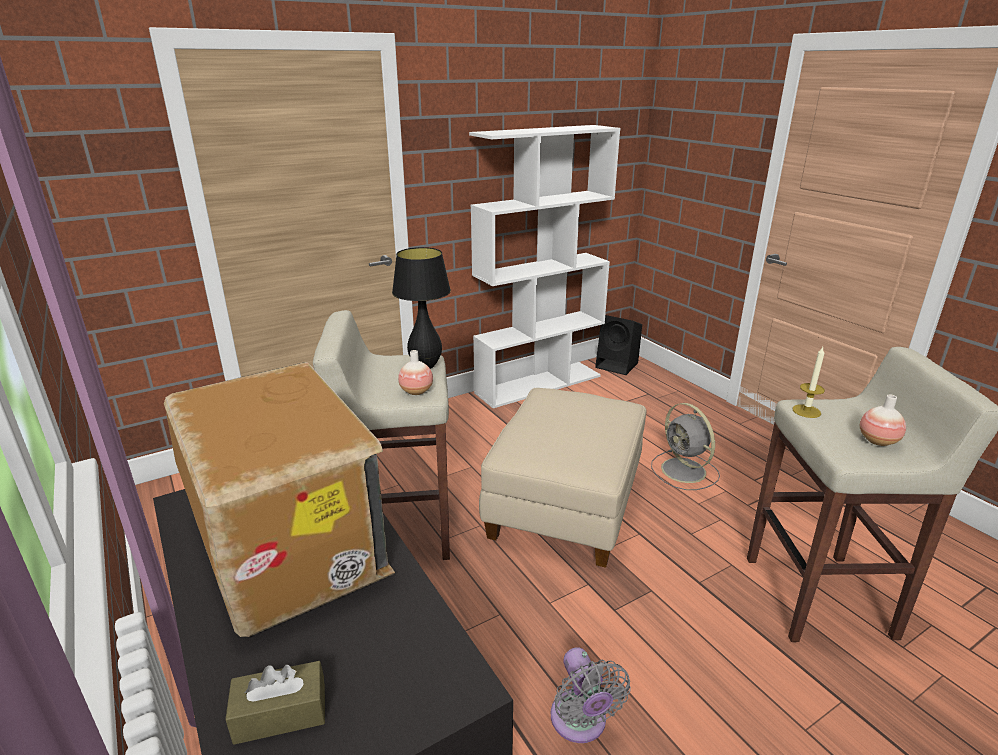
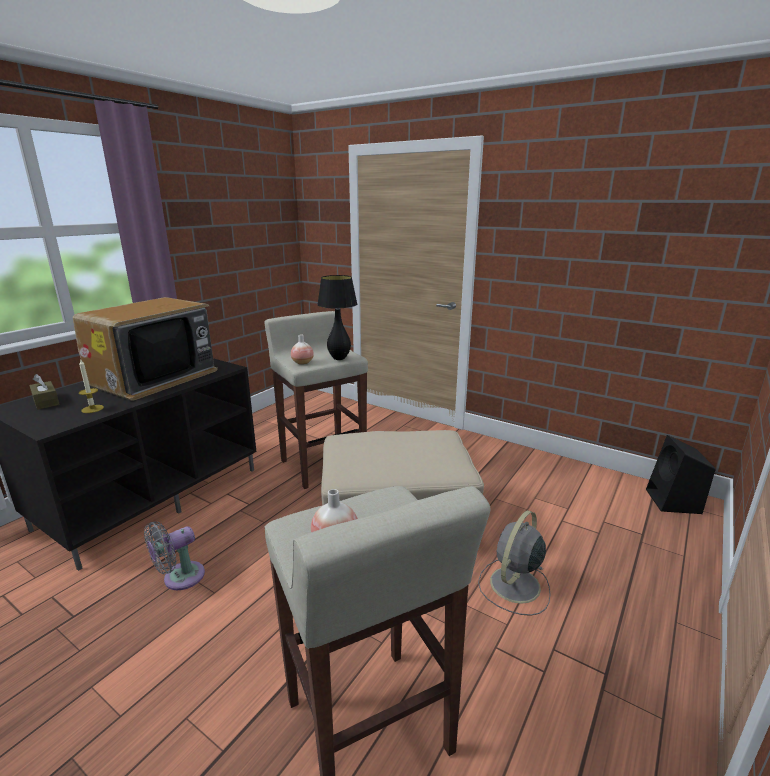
camera: 65 degrees right, 5 degrees down
white bookcase [469,125,620,408] -> none
candle [792,347,825,418] -> candle moved to [79,360,104,413]

